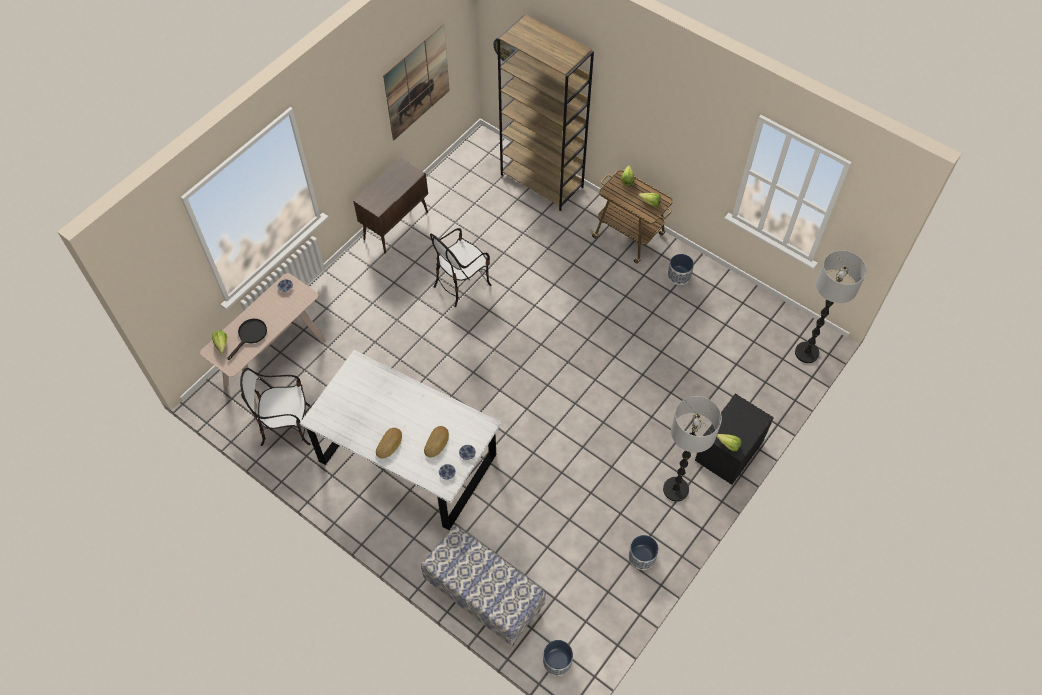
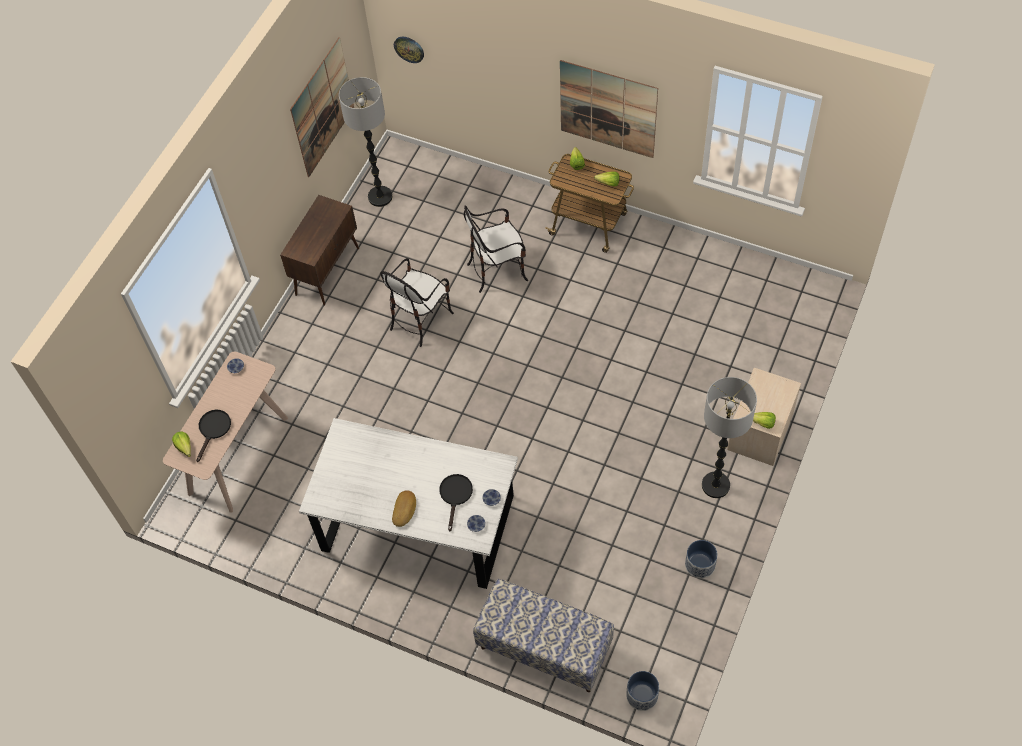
camera: 10 degrees left, 0 degrees up
chair [240,368,310,446] -> chair moved to [464,205,528,293]
bread [424,426,449,457] -> black frying pan [439,474,473,531]
brown bookcase [497,15,594,211] -> none
planter [668,254,694,285] -> none
black nightstand [695,394,774,485] -> beige nightstand [727,368,801,466]
floor lamp [795,250,867,363] -> floor lamp moved to [339,77,392,207]
none -> picture [560,60,658,158]

